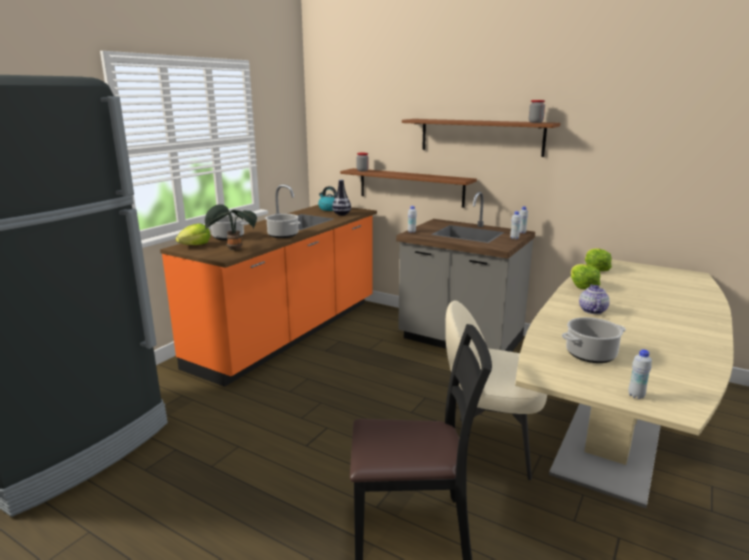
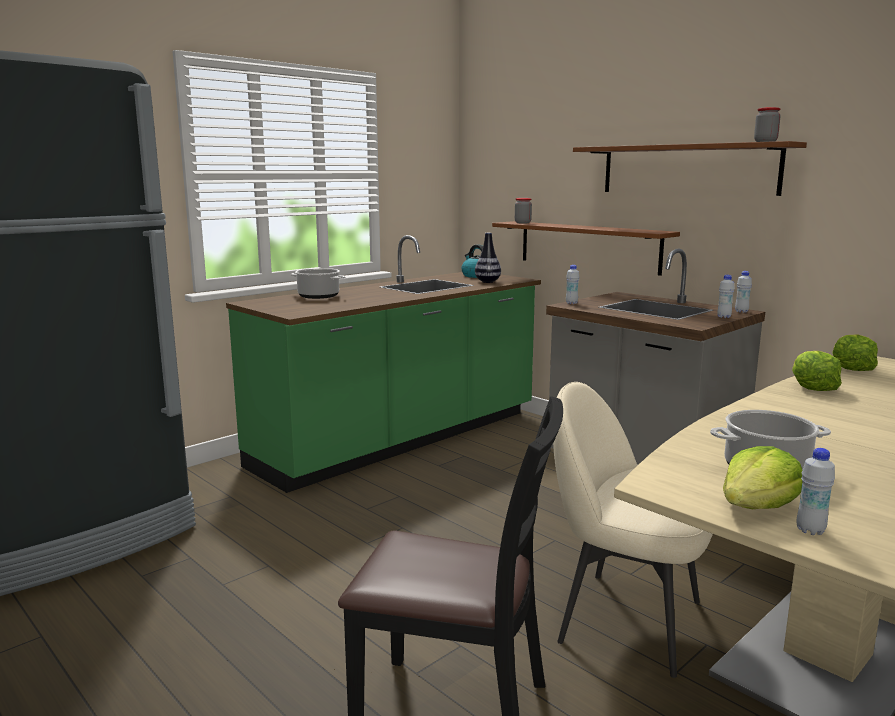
camera: 15 degrees right, 5 degrees down
orange counter [160,184,377,387] -> green counter [226,235,541,493]
lettuce [176,223,210,245] -> lettuce moved to [723,446,802,509]
potted plant [205,204,257,250] -> none
cooking pot [265,214,300,238] -> none
teapot [579,284,610,314] -> none

